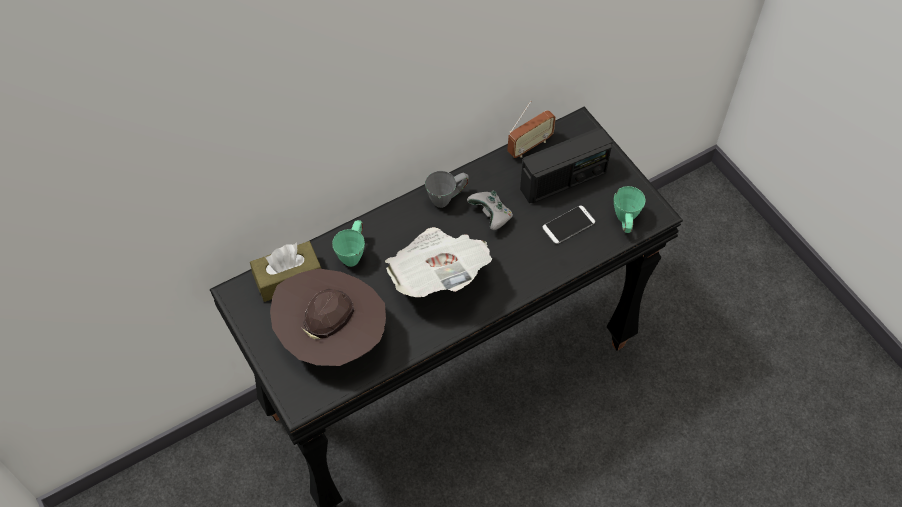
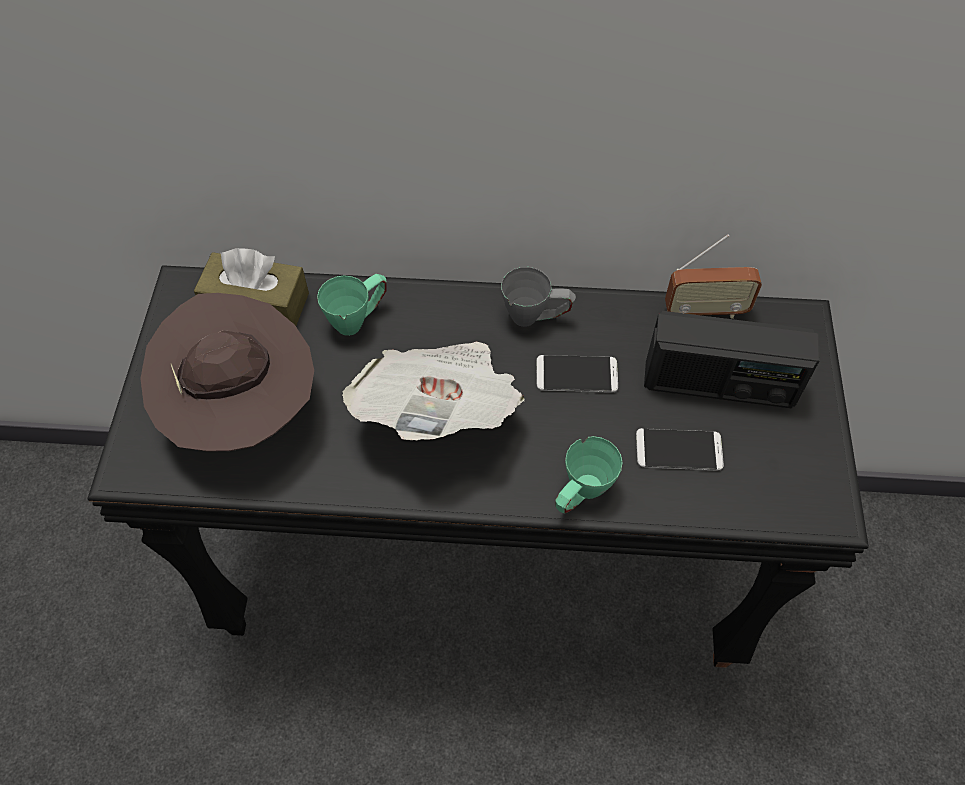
camera: 35 degrees right, 0 degrees up
grey game controller [467,191,513,230] -> phone [537,355,618,392]
green mug [613,186,645,233] -> green mug moved to [555,436,623,513]

